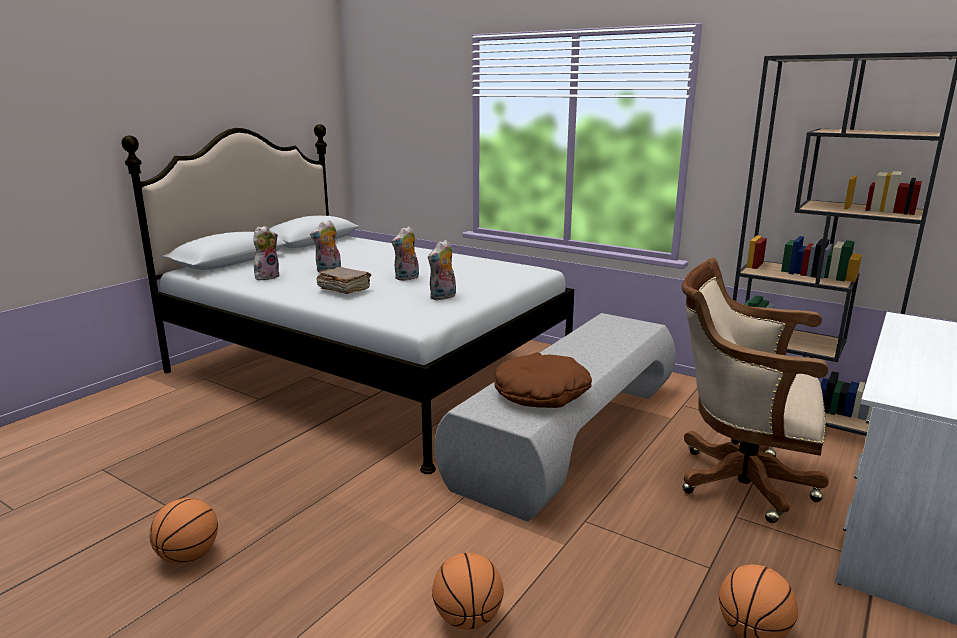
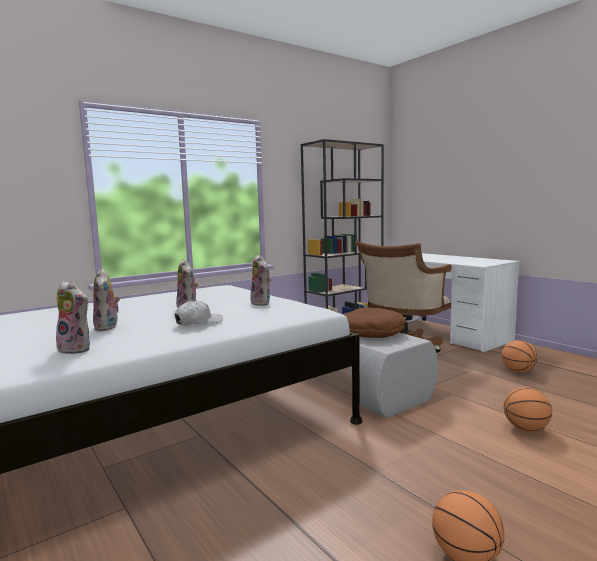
camera: 70 degrees left, 10 degrees down
plush toy [253,226,280,280] -> plush toy turned 150 degrees clockwise [56,281,90,354]
brown book [316,267,371,294] -> white cap [175,300,223,325]

